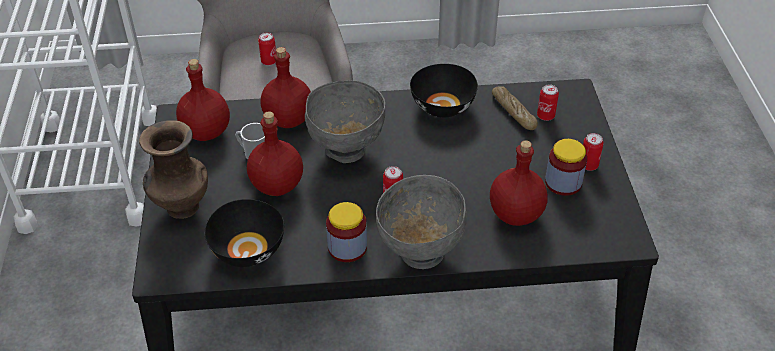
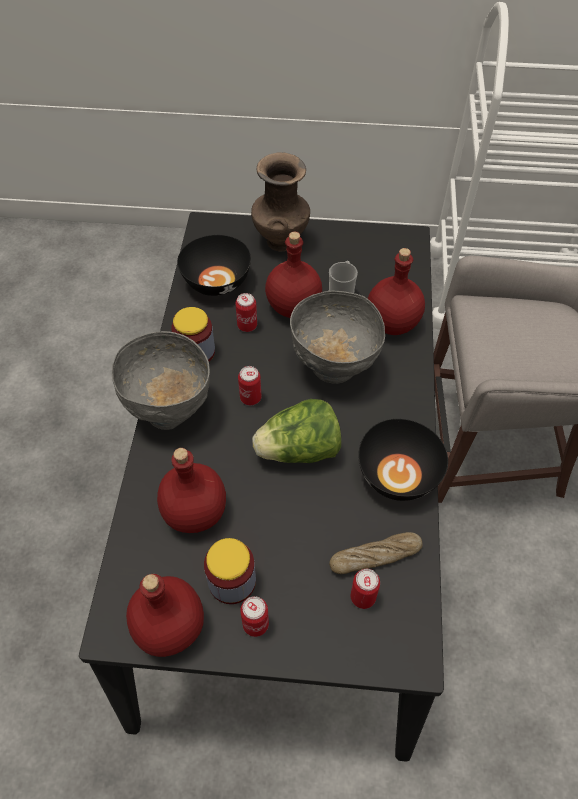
camera: 100 degrees right, 10 degrees up
red bottle [176,59,230,141] -> red bottle moved to [126,574,204,657]
can [258,32,276,65] -> can moved to [235,293,257,332]
none -> lettuce [252,399,341,463]

